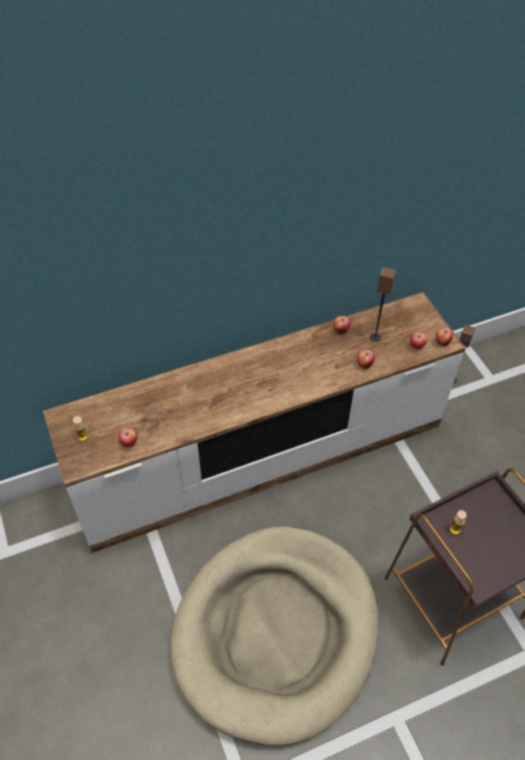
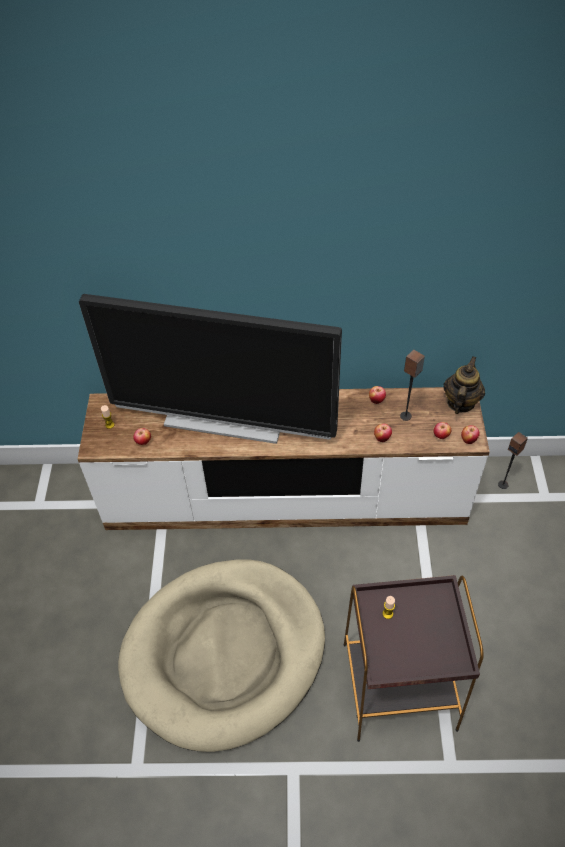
camera: 25 degrees right, 0 degrees up
none -> television [79,294,342,444]
none -> teapot [443,356,485,414]

